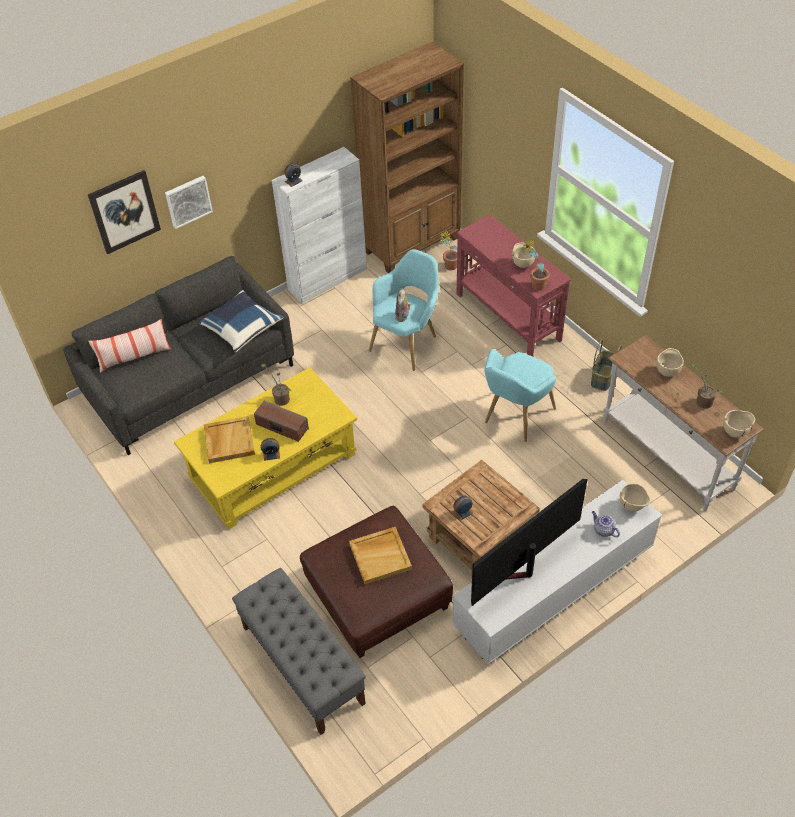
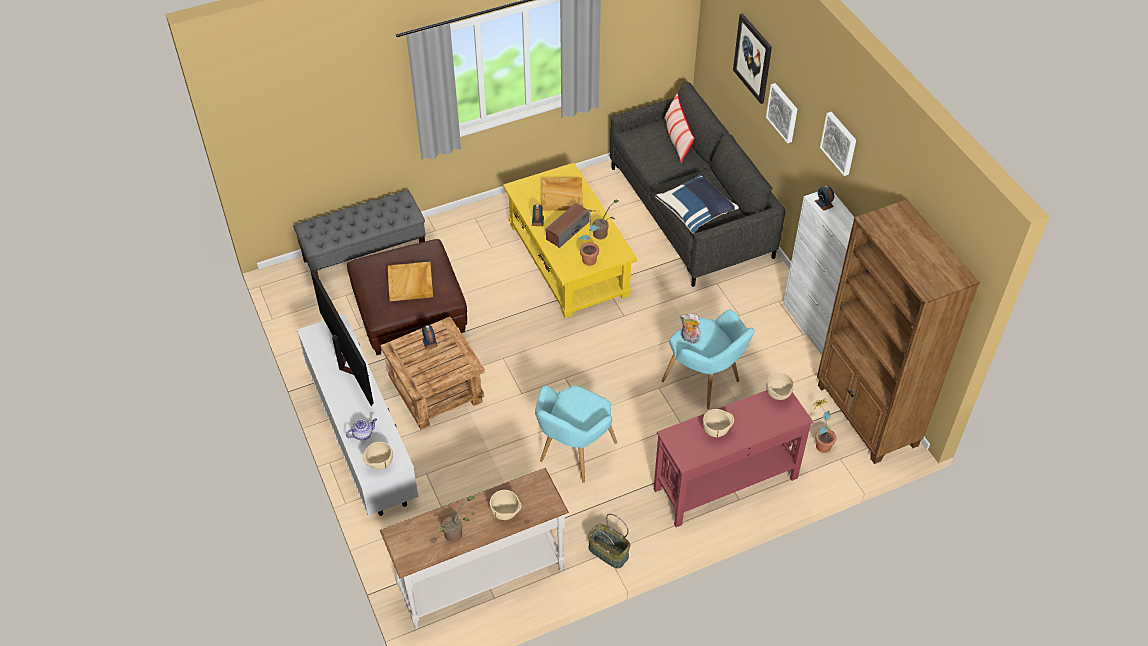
camera: 100 degrees right, 0 degrees up
turquoise armchair [484,349,556,442] -> turquoise armchair turned 105 degrees counterclockwise [535,385,617,483]
potted plant [521,239,549,291] -> potted plant moved to [578,210,601,266]
beige bowl [723,410,755,438] -> beige bowl moved to [766,372,794,400]
none -> picture [820,112,856,176]

